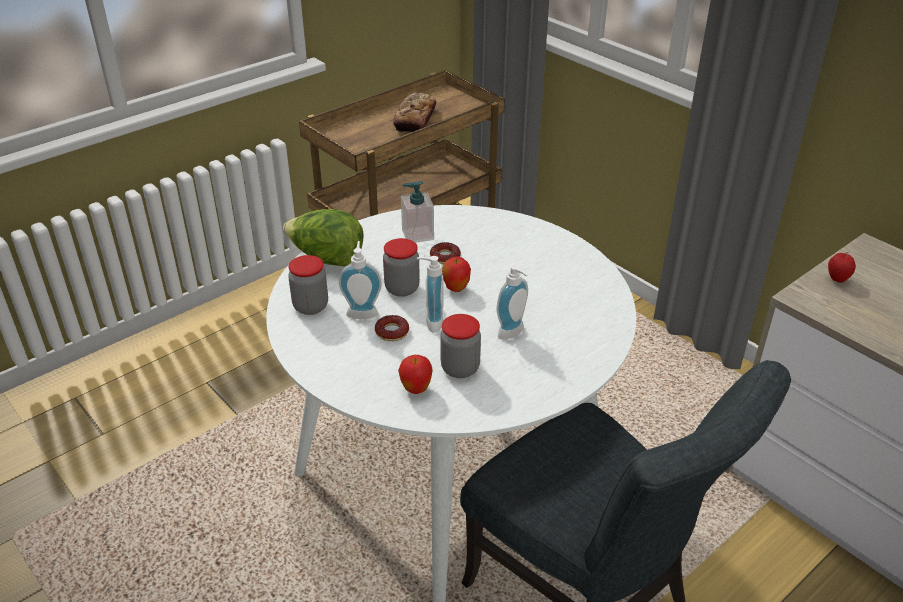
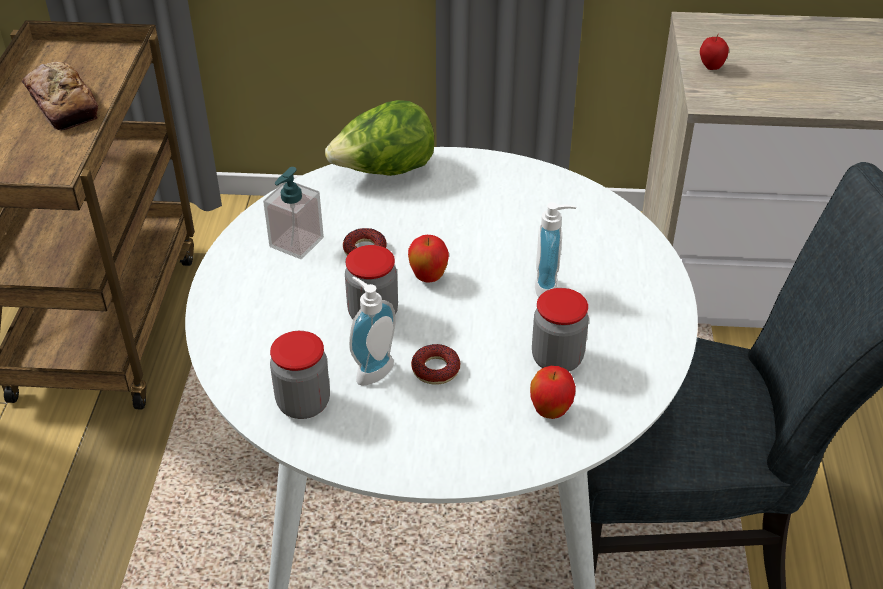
camera: 45 degrees left, 5 degrees up
lettuce [283,209,364,266] -> lettuce moved to [325,100,434,176]
soap dispenser [417,256,444,333] -> none

